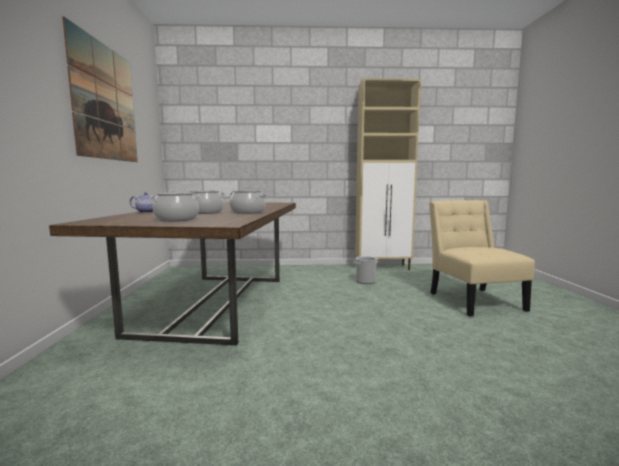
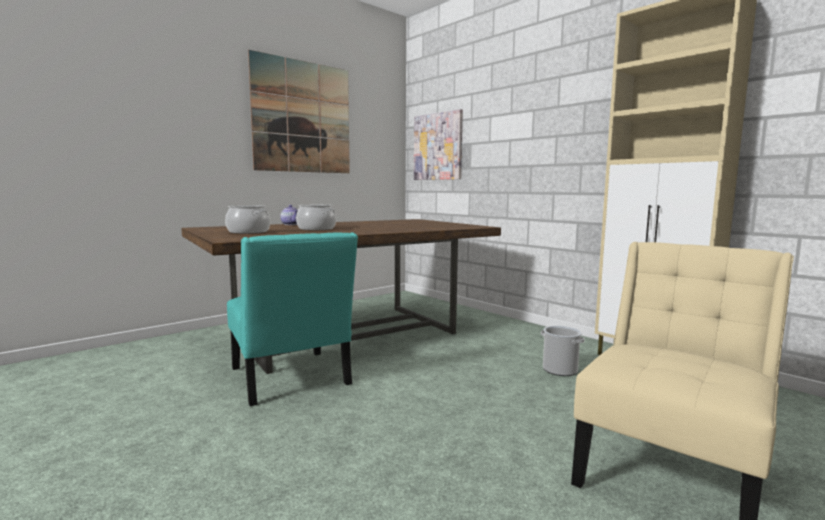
camera: 50 degrees right, 0 degrees up
cooking pot [229,190,266,214] -> none
none -> turquoise chair [227,232,358,406]
none -> picture [414,109,463,180]

